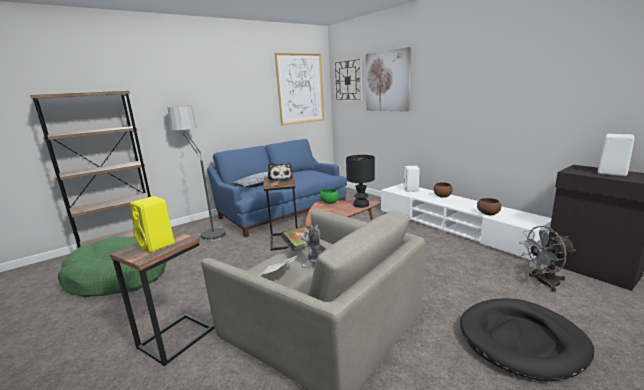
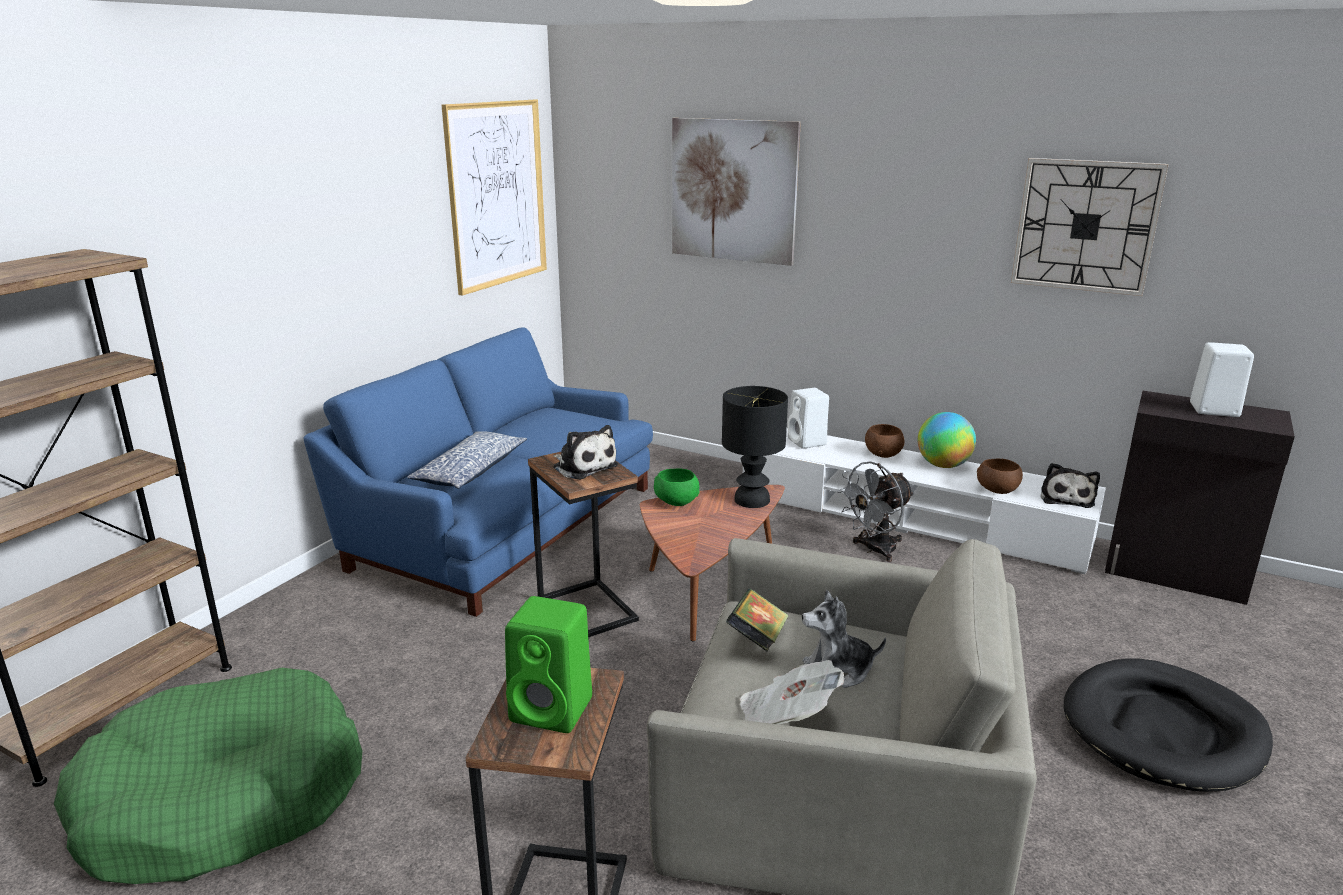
camera: 25 degrees left, 5 degrees up
yellow speaker [130,196,175,253] -> green speaker [505,596,592,733]
floor lamp [167,106,226,241] -> none
wall clock [334,57,362,102] -> wall clock moved to [1011,158,1169,296]
grey fan [519,226,576,292] -> grey fan moved to [837,461,914,562]
none -> globe [918,412,976,468]
none -> plush toy [1040,463,1100,508]

